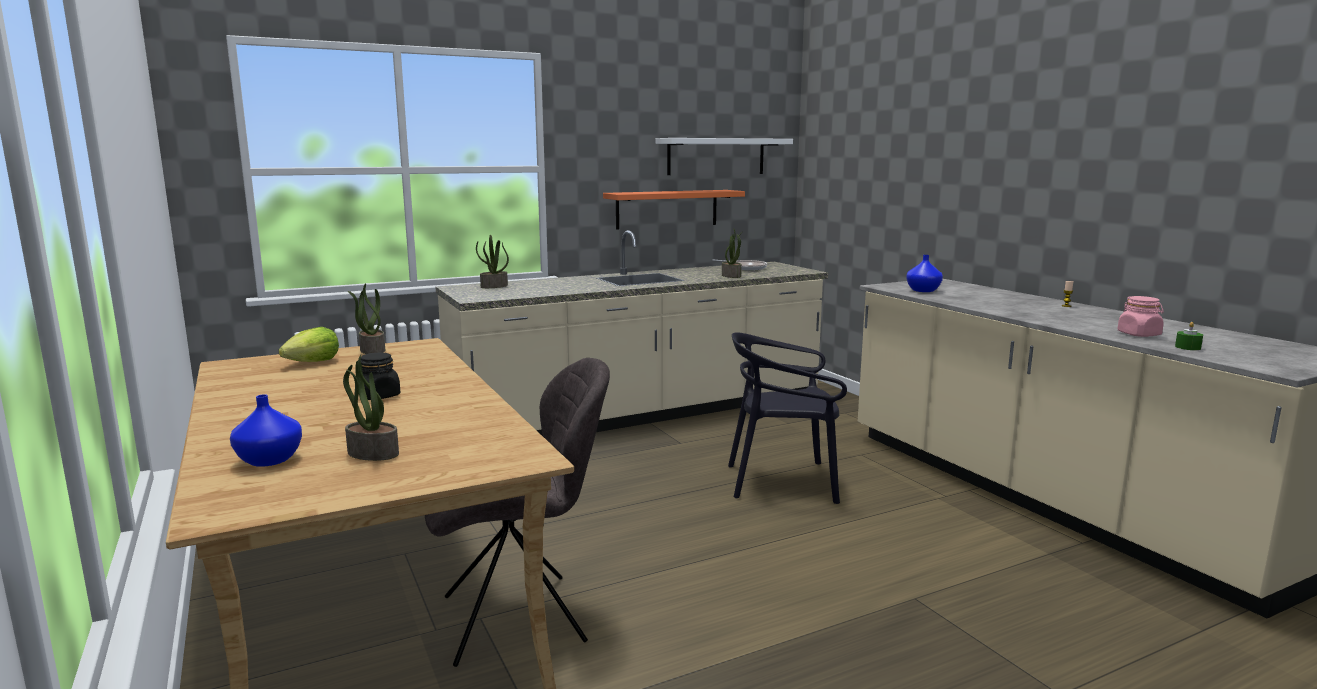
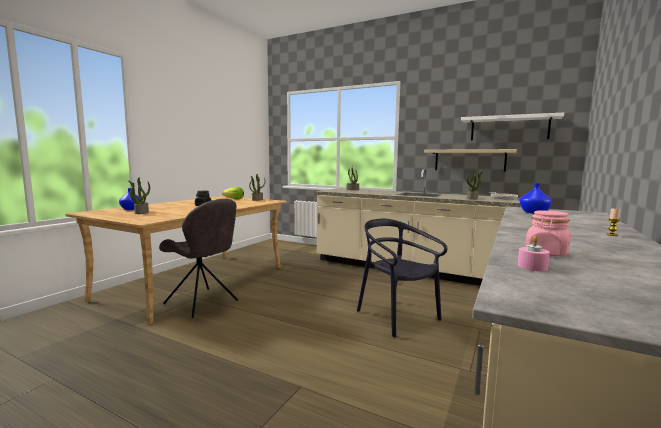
camera: 55 degrees right, 5 degrees down
orange shelf [603,190,745,230] -> beige shelf [424,149,517,172]
green candle [1175,322,1203,350] -> pink candle [518,236,550,271]

